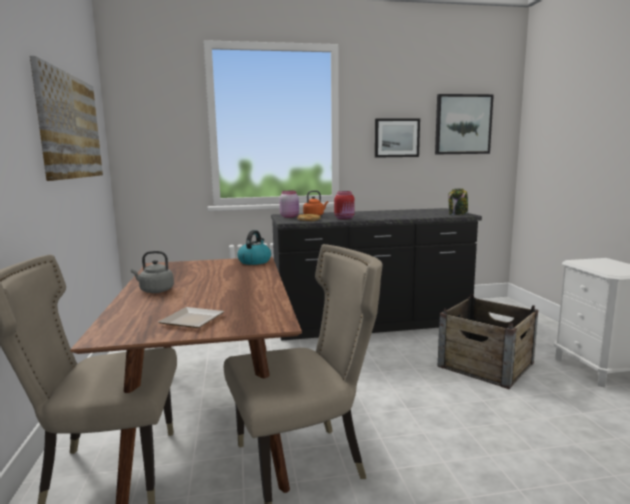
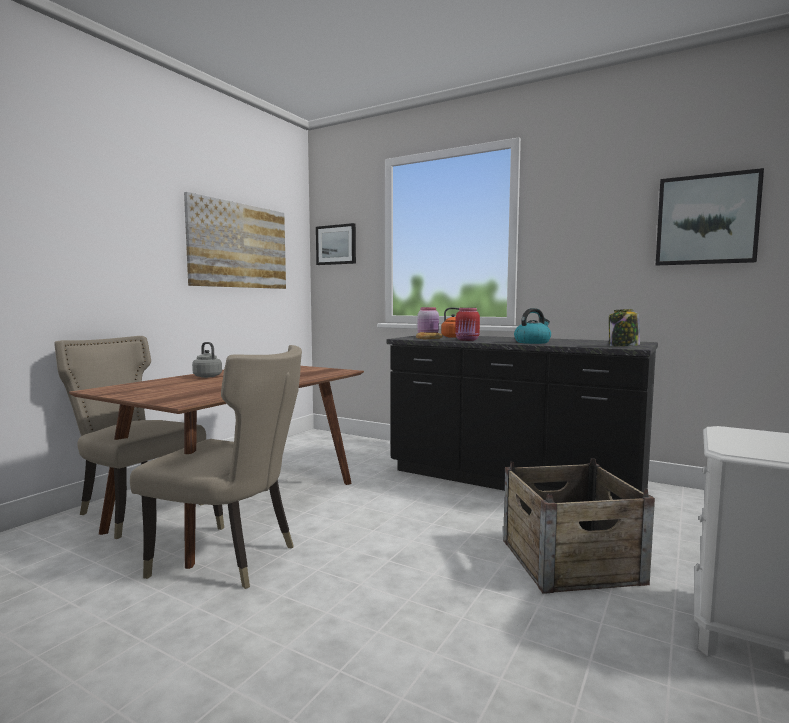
camera: 40 degrees right, 5 degrees down
plate [158,307,224,328] -> none
kettle [237,230,271,265] -> kettle moved to [514,308,551,344]
picture [375,119,420,158] -> picture moved to [316,223,356,265]

